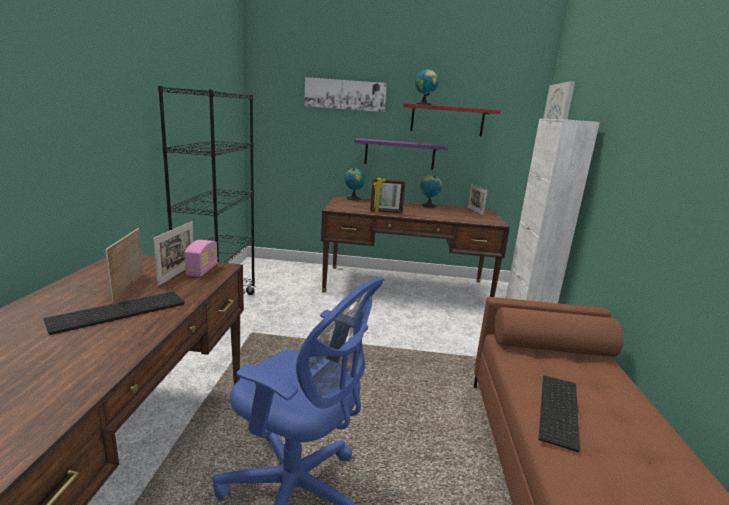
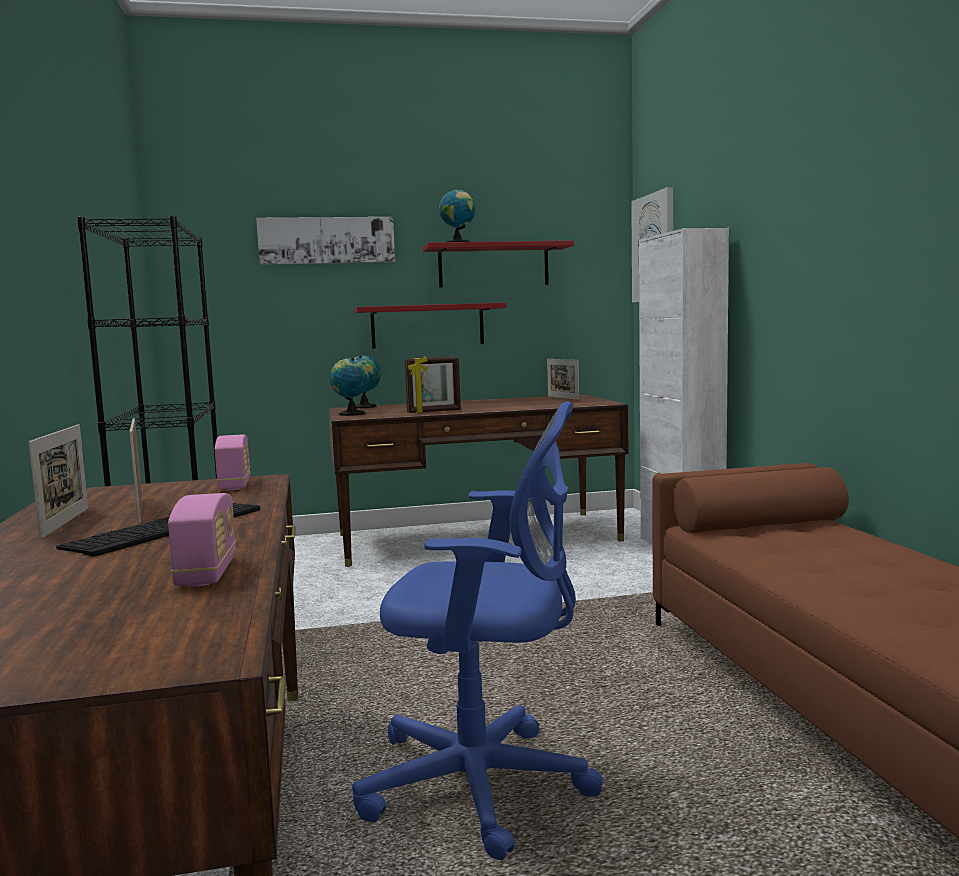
camera: 15 degrees left, 10 degrees down
picture frame [153,221,194,286] -> picture frame moved to [28,424,88,539]
purple shelf [354,138,448,169] -> red shelf [355,303,506,348]
globe [420,175,442,208] -> globe moved to [330,358,369,416]
keyboard [539,375,580,452] -> none
none -> radio [168,493,236,587]

